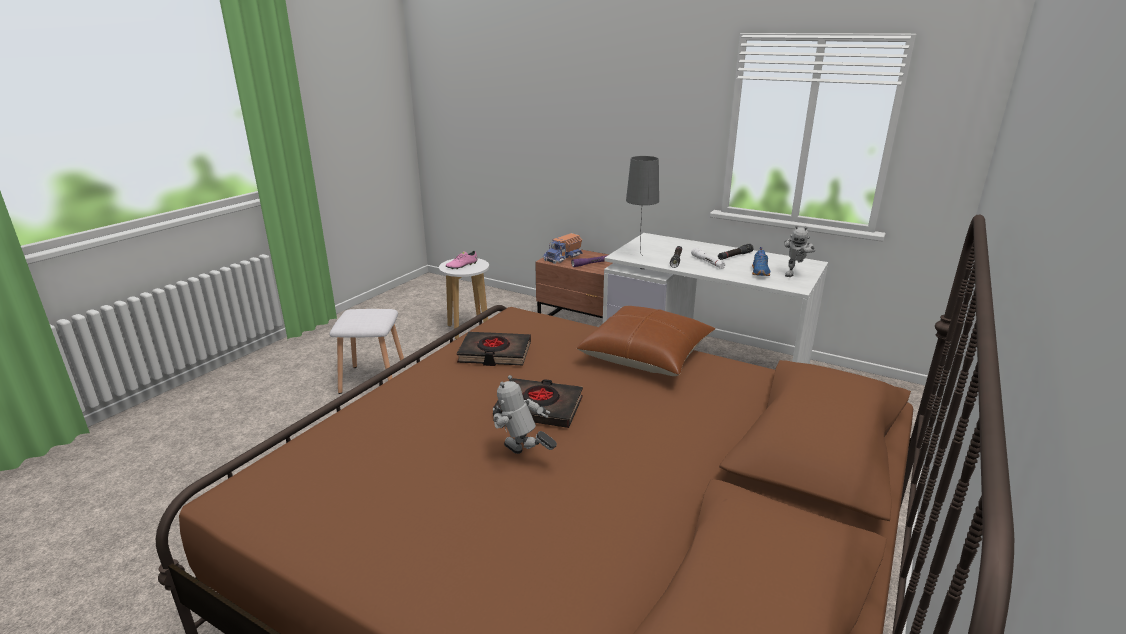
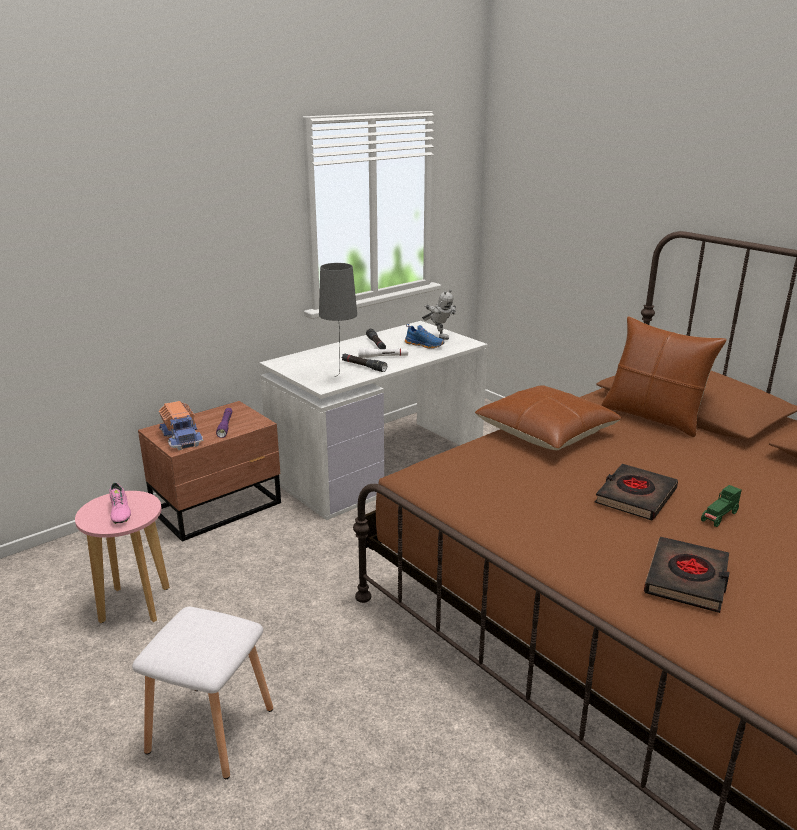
camera: 70 degrees left, 0 degrees up
white stool [439,258,489,339] -> pink stool [75,491,170,623]
black book [457,332,531,366] -> black book moved to [644,537,729,613]
toy robot [493,375,557,454] -> green toy car [701,485,742,527]
none -> brown pillow [601,316,727,437]

